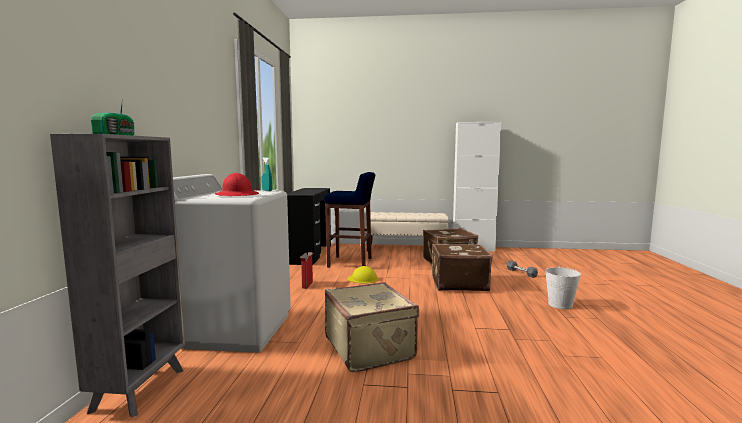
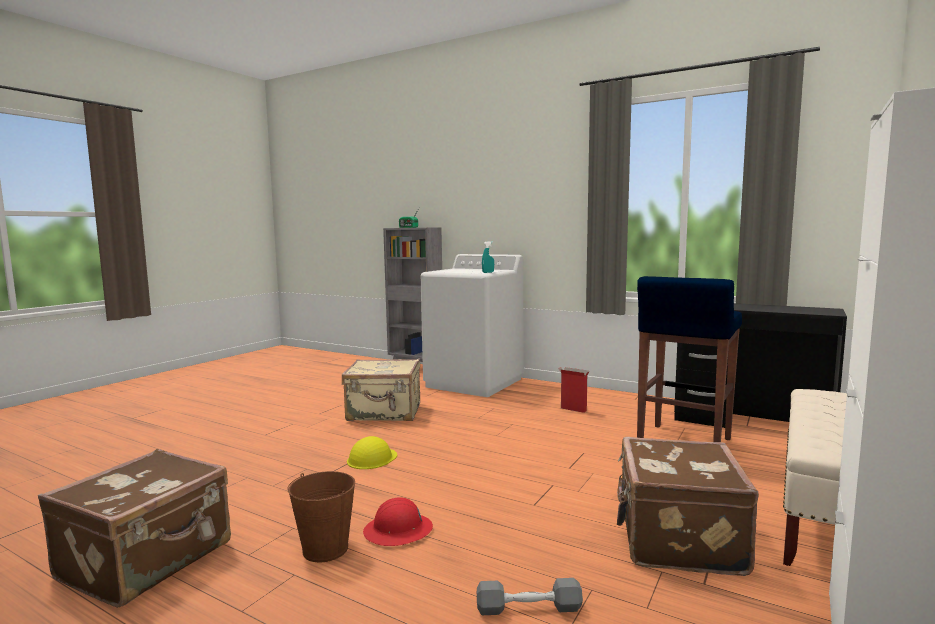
camera: 115 degrees right, 0 degrees up
red hard hat [215,173,259,196] -> red hard hat moved to [363,497,433,546]
yellow hard hat [348,266,378,283] -> yellow hard hat moved to [347,436,397,469]
brown suitcase [432,244,493,291] -> brown suitcase moved to [38,449,231,608]
white bucket [545,266,581,309] -> brown bucket [287,471,355,562]

